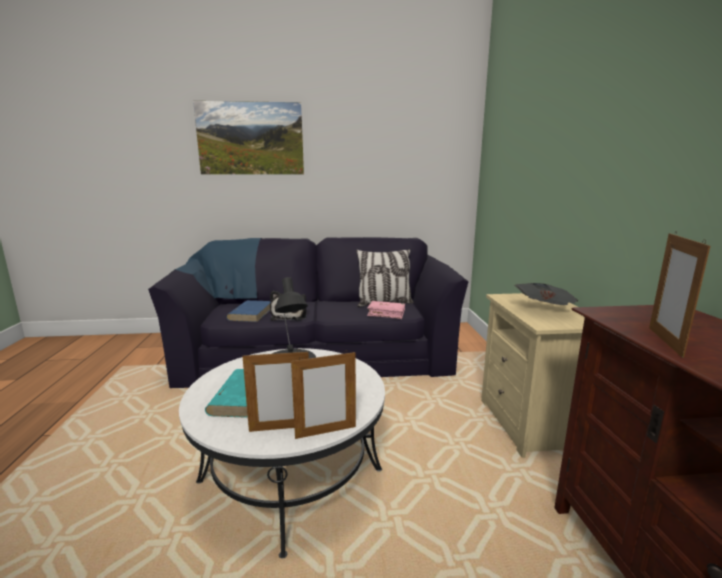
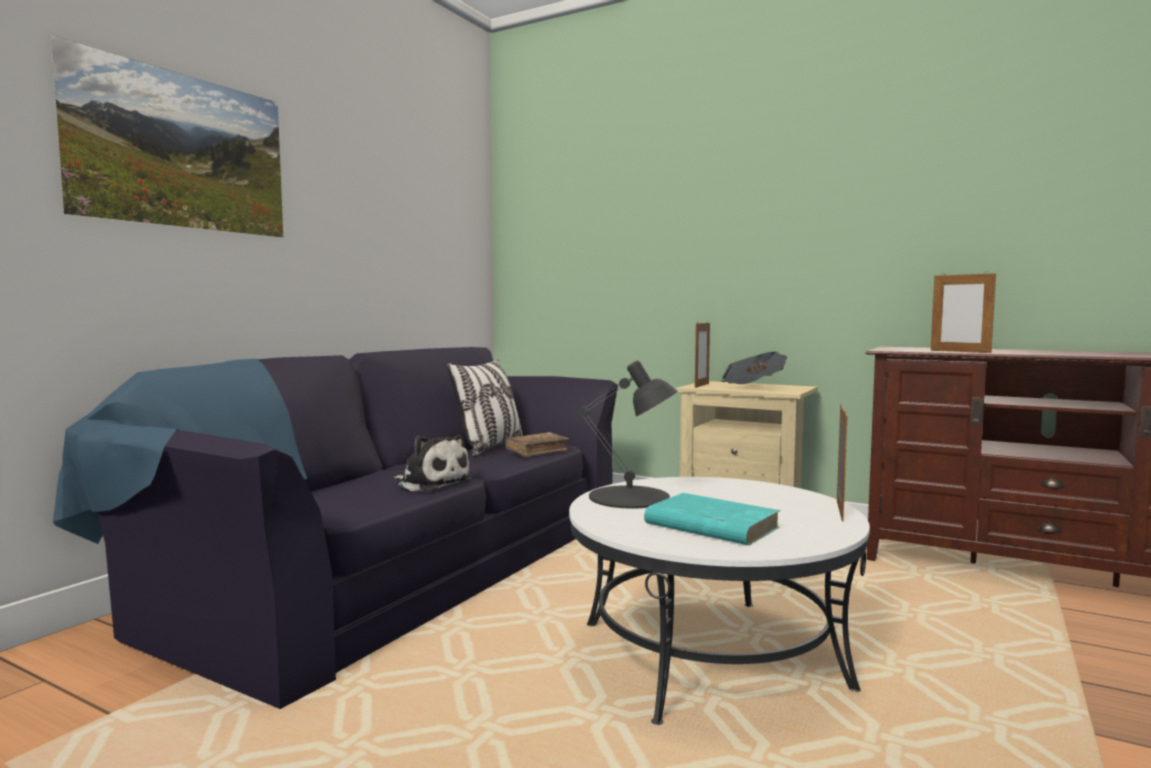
camera: 55 degrees left, 10 degrees down
blue book [226,300,271,322] -> none
picture frame [242,349,309,432] -> picture frame moved to [695,321,710,388]
pink book [367,301,405,319] -> brown book [505,432,569,457]

